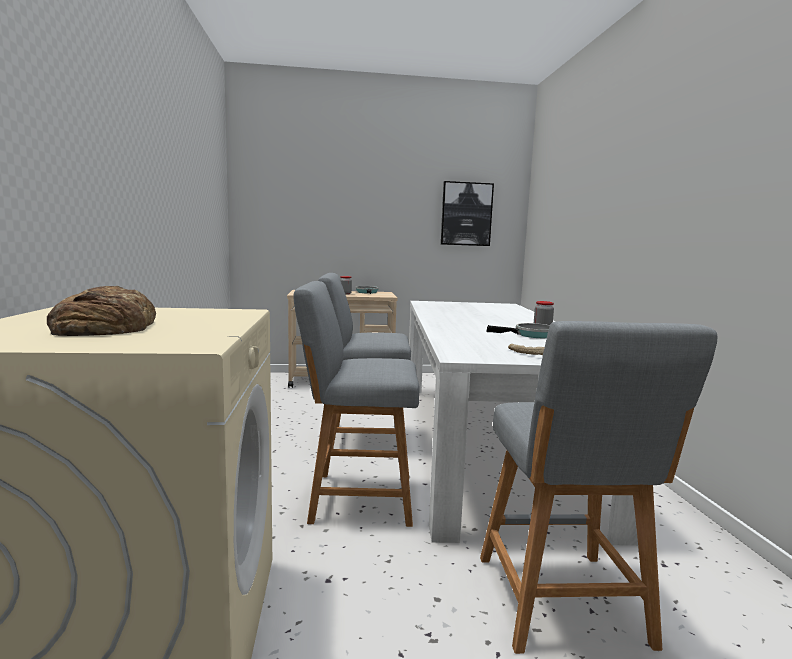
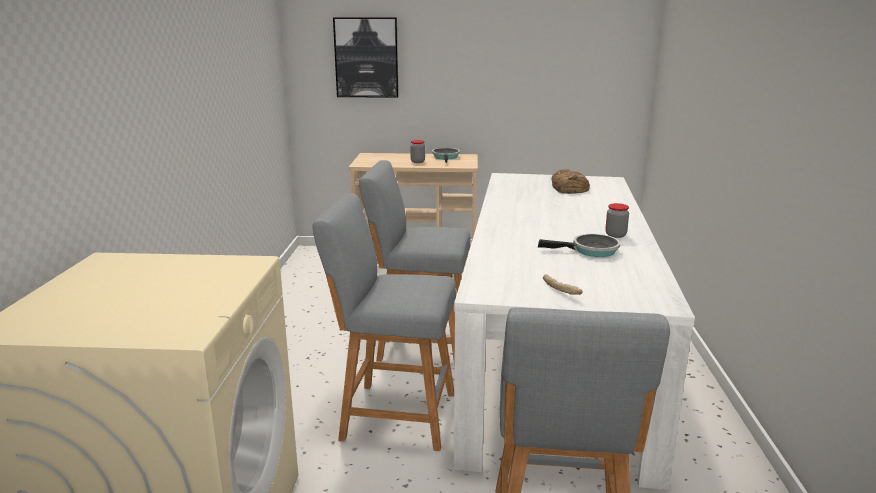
camera: 10 degrees right, 10 degrees up
bread [47,286,156,336] -> bread moved to [552,169,590,194]
picture [441,181,494,246] -> picture moved to [333,17,399,98]

